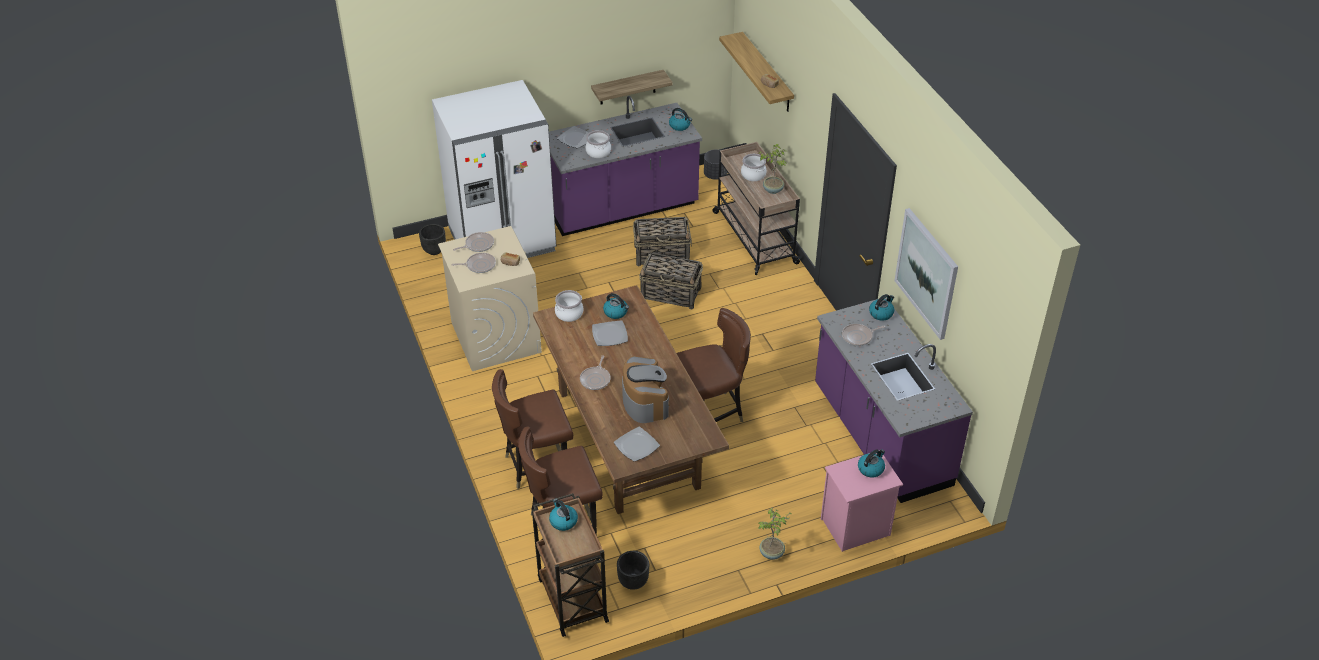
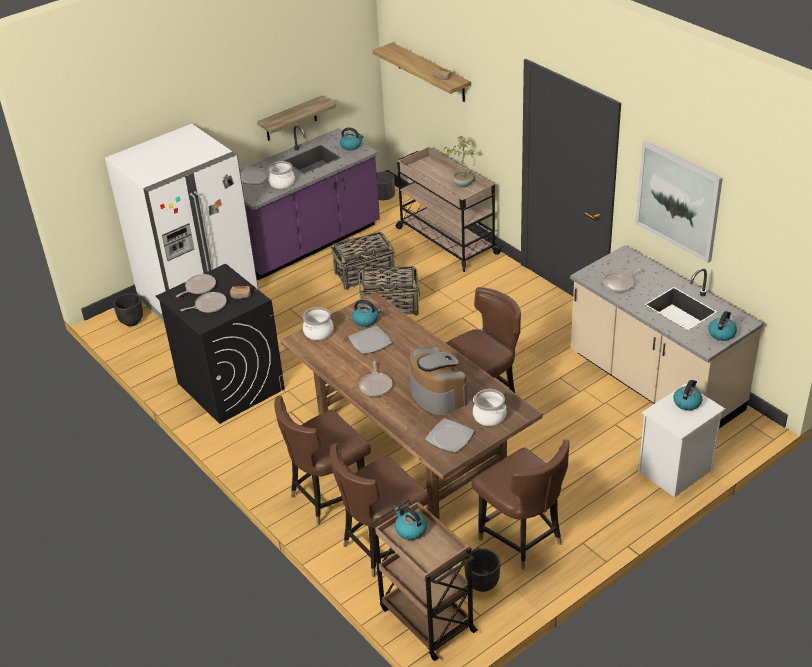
camera: 15 degrees left, 5 degrees down
beige washing machine [438,226,542,371] -> black washing machine [156,264,285,424]
cooking pot [741,154,767,181] -> cooking pot moved to [473,389,506,426]
potted plant [758,508,792,560] -> none
purple counter [815,298,973,503] -> beige counter [570,245,764,429]
pink nightstand [821,450,903,552] -> white nightstand [638,383,725,497]
kettle [869,294,894,321] -> kettle moved to [708,311,737,341]
none -> brown chair [471,440,570,570]

